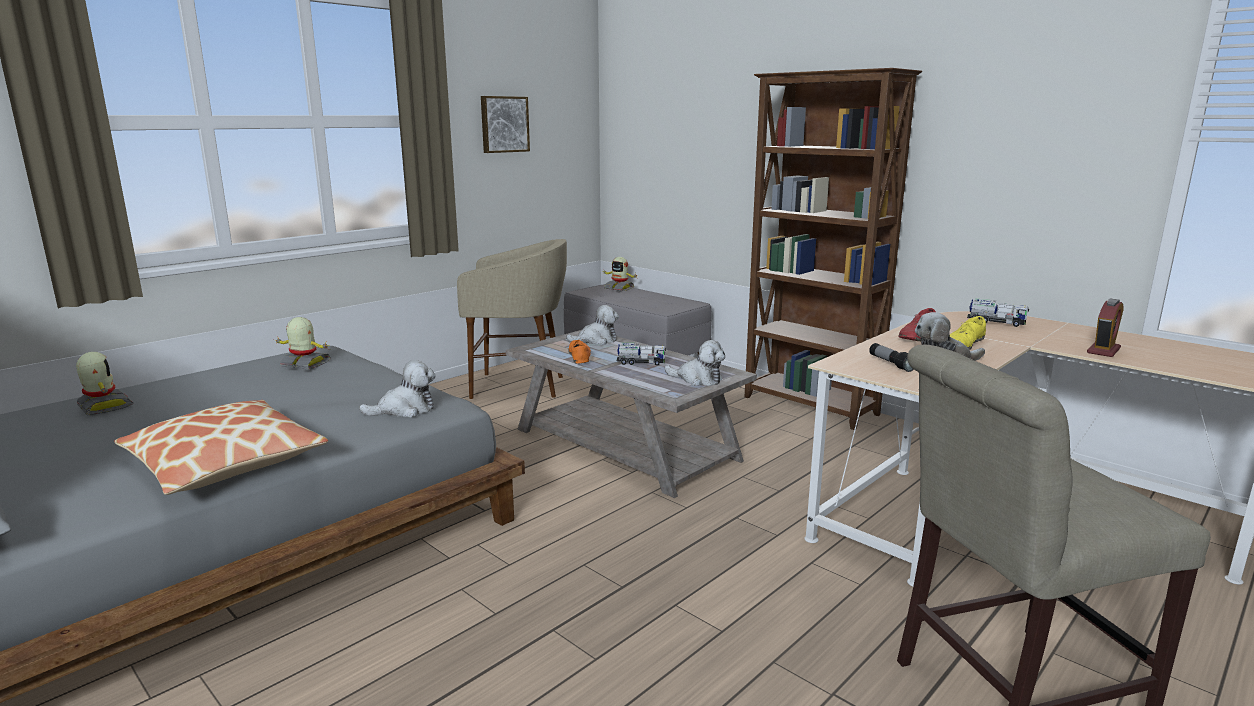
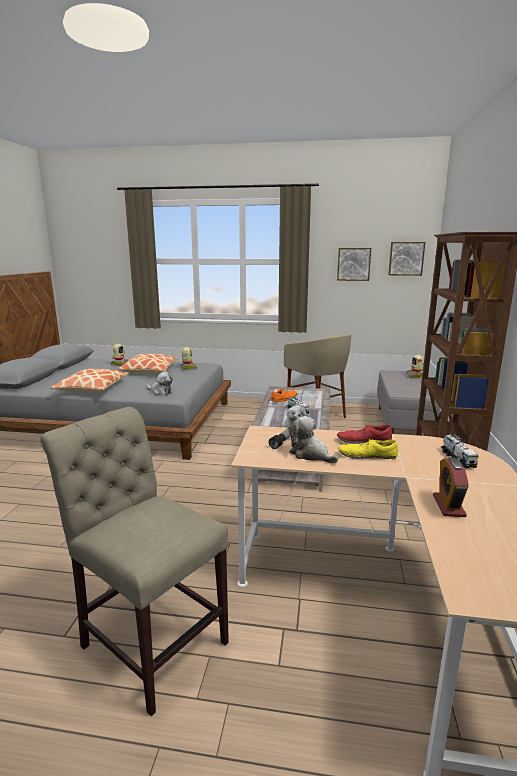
camera: 55 degrees right, 0 degrees up
plush toy [566,305,619,345] -> none
alarm clock [1087,299,1124,357] -> alarm clock turned 90 degrees clockwise [433,457,469,517]
none -> pillow [117,354,178,374]
none -> picture [388,242,425,276]

